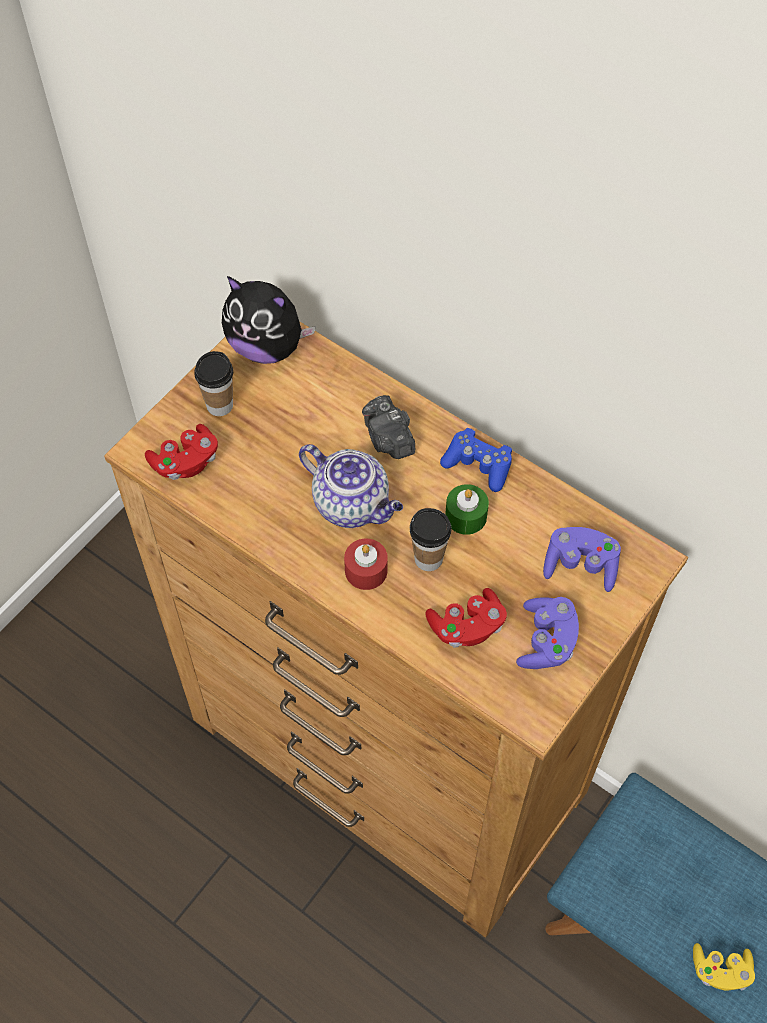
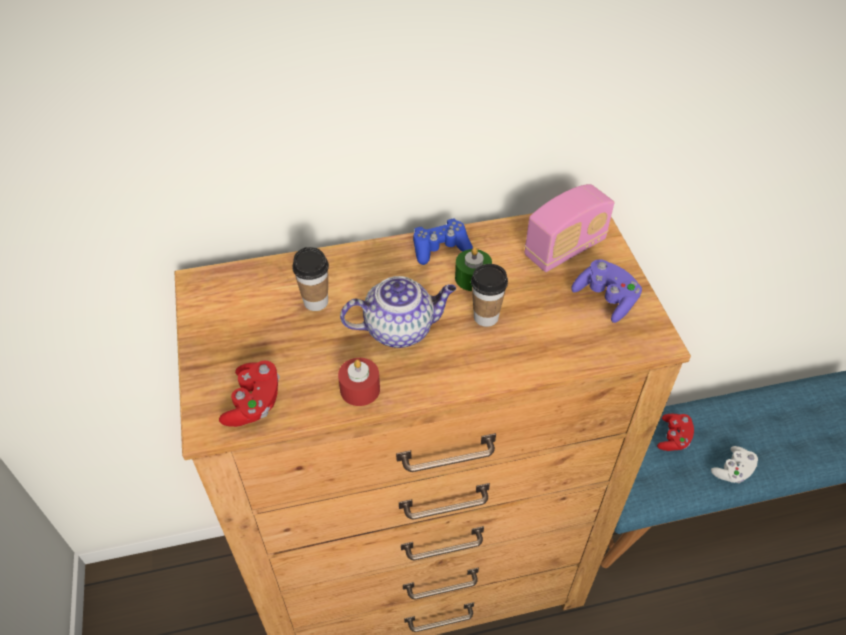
camera: 50 degrees left, 10 degrees down
cup [194,351,233,416] -> cup moved to [293,247,329,311]
plush toy [222,276,316,364] -> none
red candle [344,539,388,590] -> red candle moved to [338,358,380,406]
camera [362,395,415,459] -> none
red game controller [425,588,507,648] -> red game controller moved to [657,414,694,451]
purple game controller [543,527,621,592] -> radio [525,184,614,272]
yellow game controller [693,943,755,991] -> white game controller [711,446,758,483]

